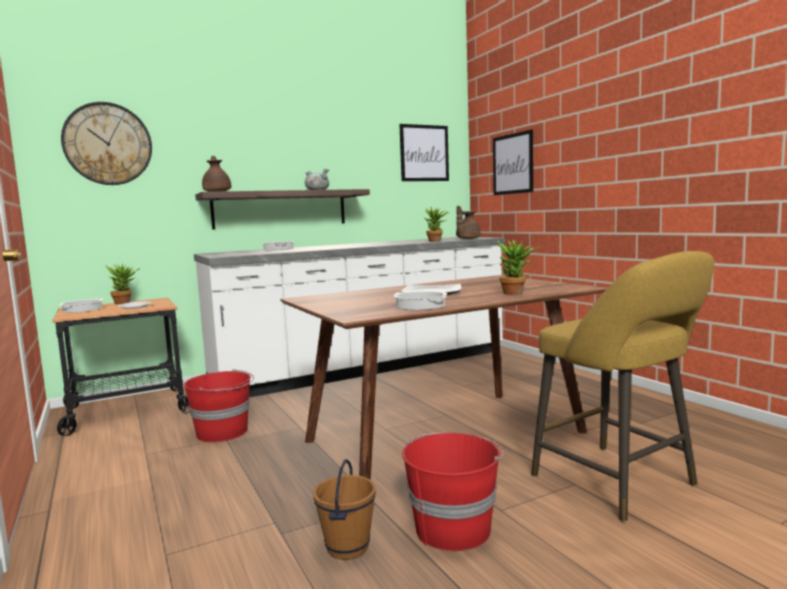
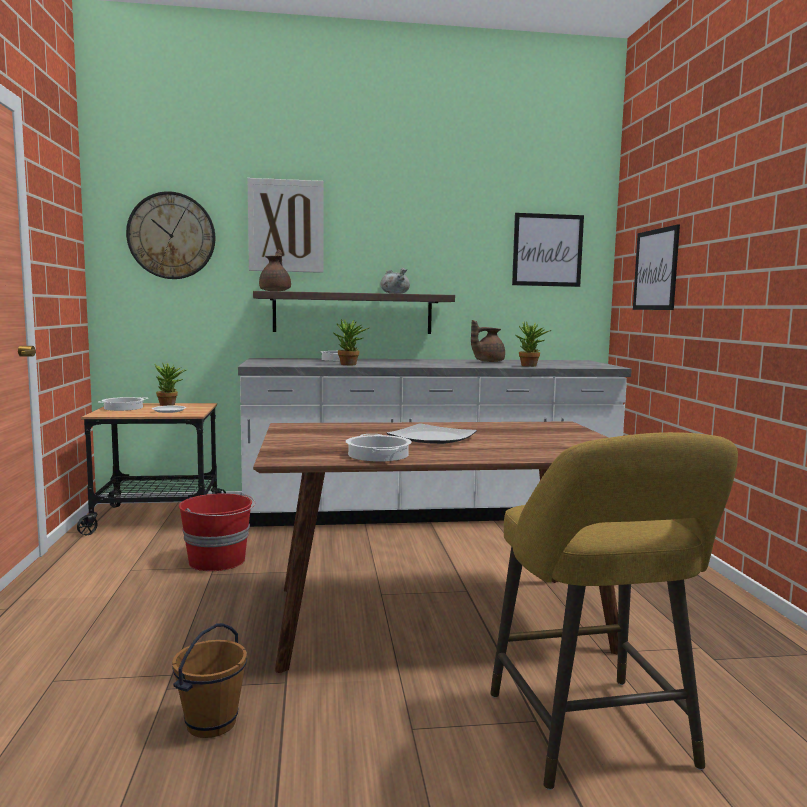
camera: 20 degrees right, 0 degrees up
red bucket [402,433,504,551] -> none
brown teapot [456,206,480,239] -> brown teapot moved to [471,320,505,362]
potted plant [498,240,538,295] -> potted plant moved to [334,319,369,365]
none -> picture [248,178,324,273]

